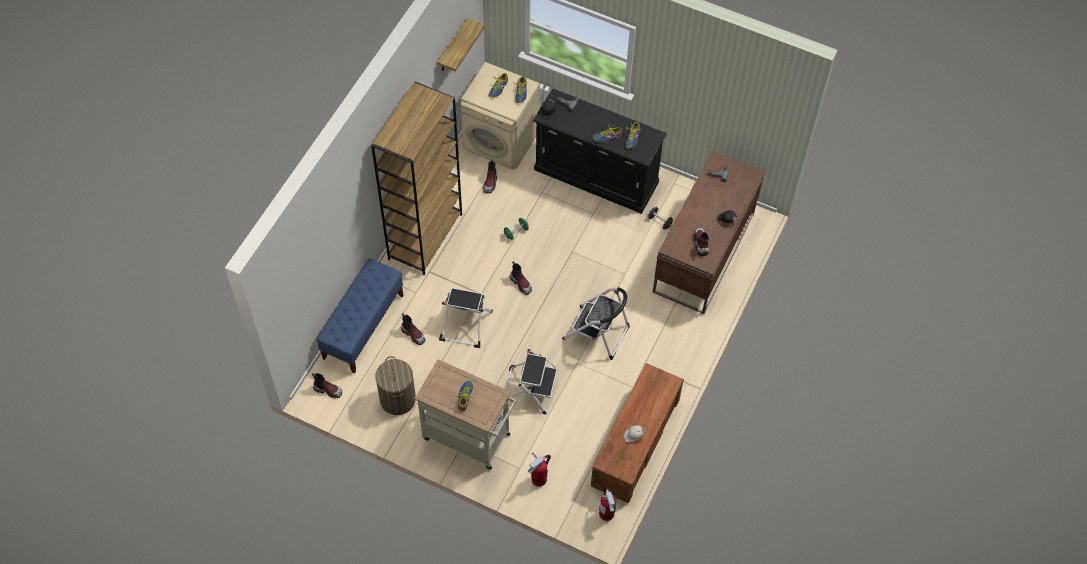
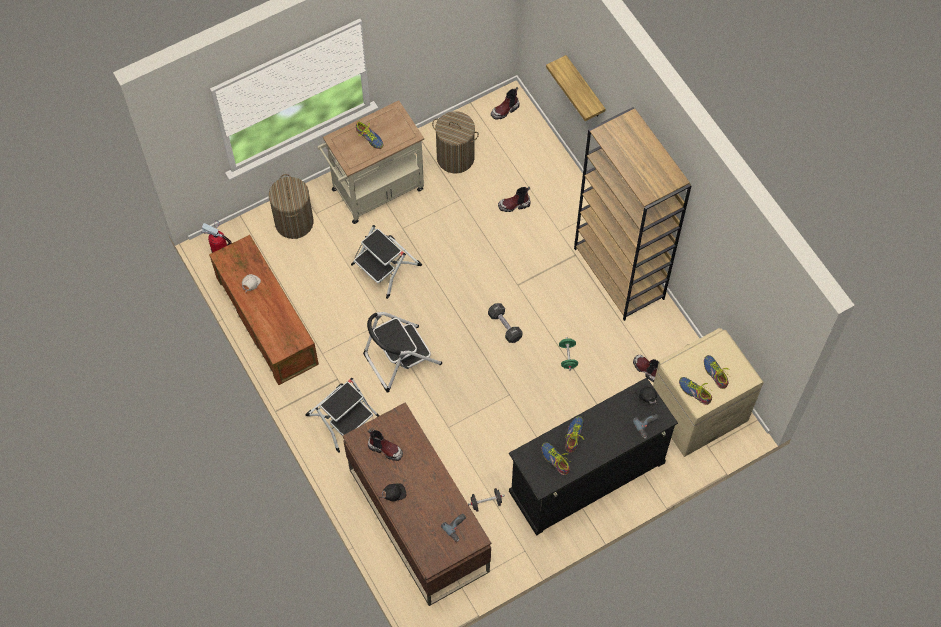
camera: 125 degrees right, 5 degrees up
blue bench [316,259,403,374] -> none
shelf [437,18,485,71] -> shelf moved to [546,55,605,121]
step ladder [439,288,493,348] -> step ladder moved to [305,378,379,453]
boot [510,261,532,295] -> black dumbbell [488,303,523,343]
fire extinguisher [528,453,551,487] -> laundry basket [269,174,313,239]

